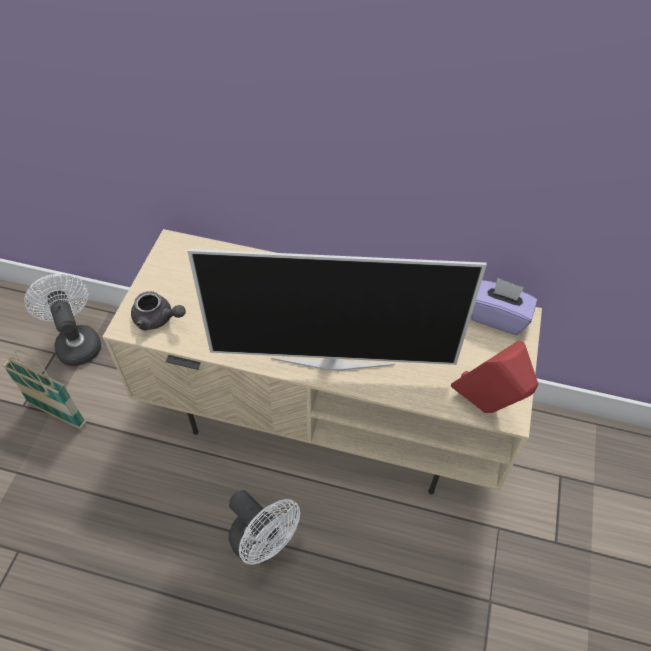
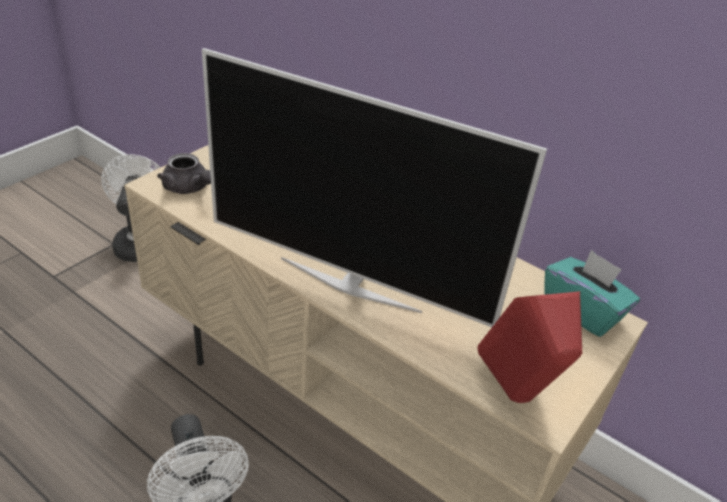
camera: 20 degrees right, 15 degrees down
basket [2,350,86,429] -> none
purple tissue box [471,278,537,335] -> turquoise tissue box [544,250,640,337]

